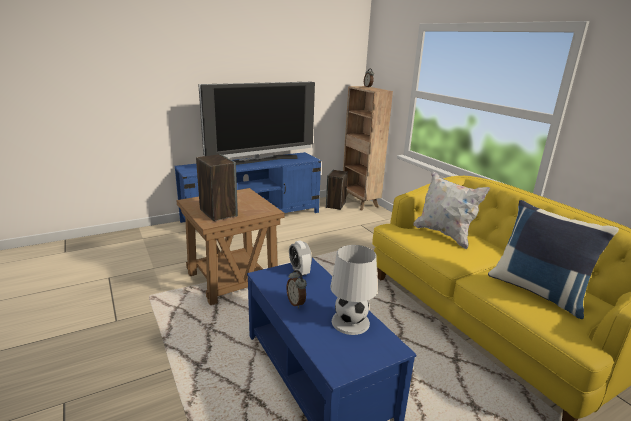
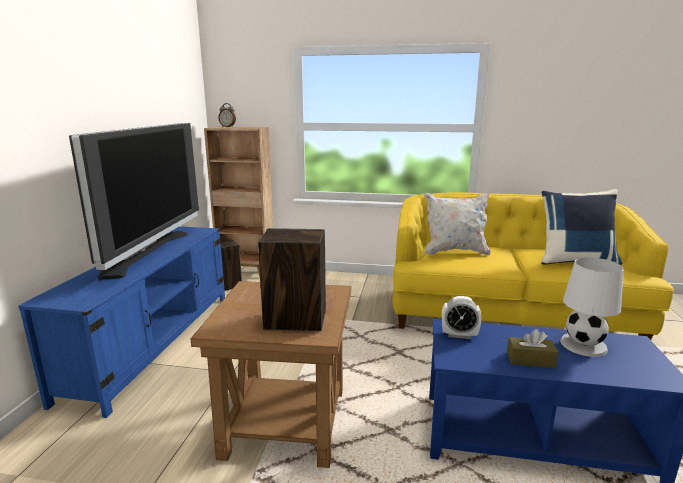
camera: 50 degrees left, 5 degrees down
alarm clock [286,270,307,309] -> brown tissue box [507,329,559,368]

